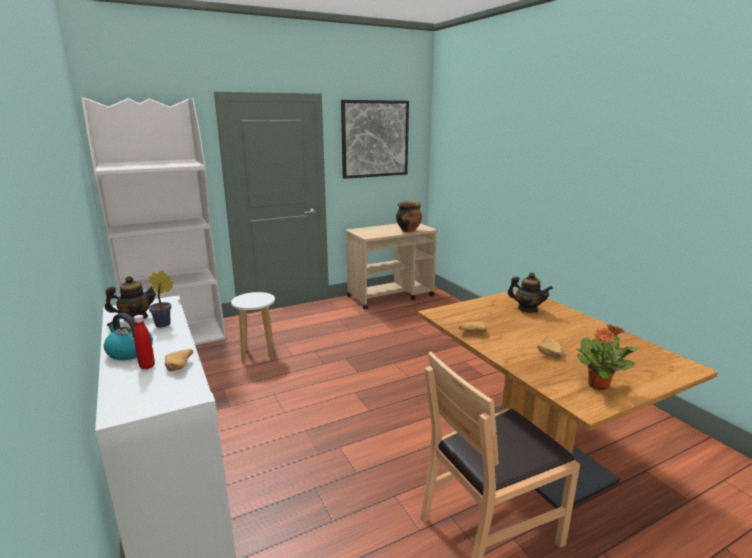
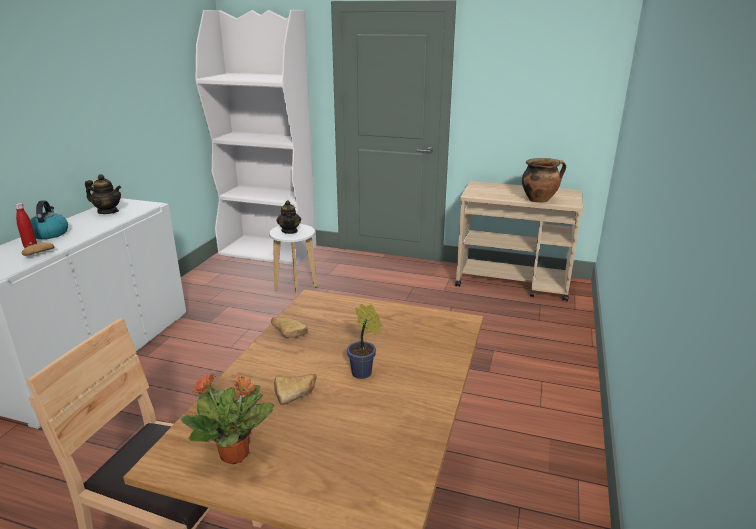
camera: 45 degrees right, 5 degrees up
potted plant [149,271,173,327] -> potted plant moved to [347,304,383,379]
picture [341,100,409,179] -> none
teapot [507,273,553,313] -> teapot moved to [277,200,301,234]

